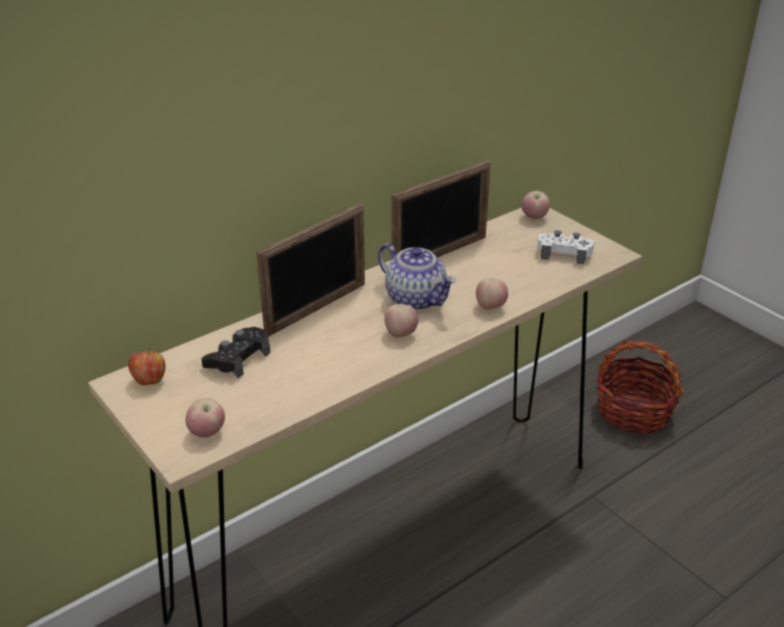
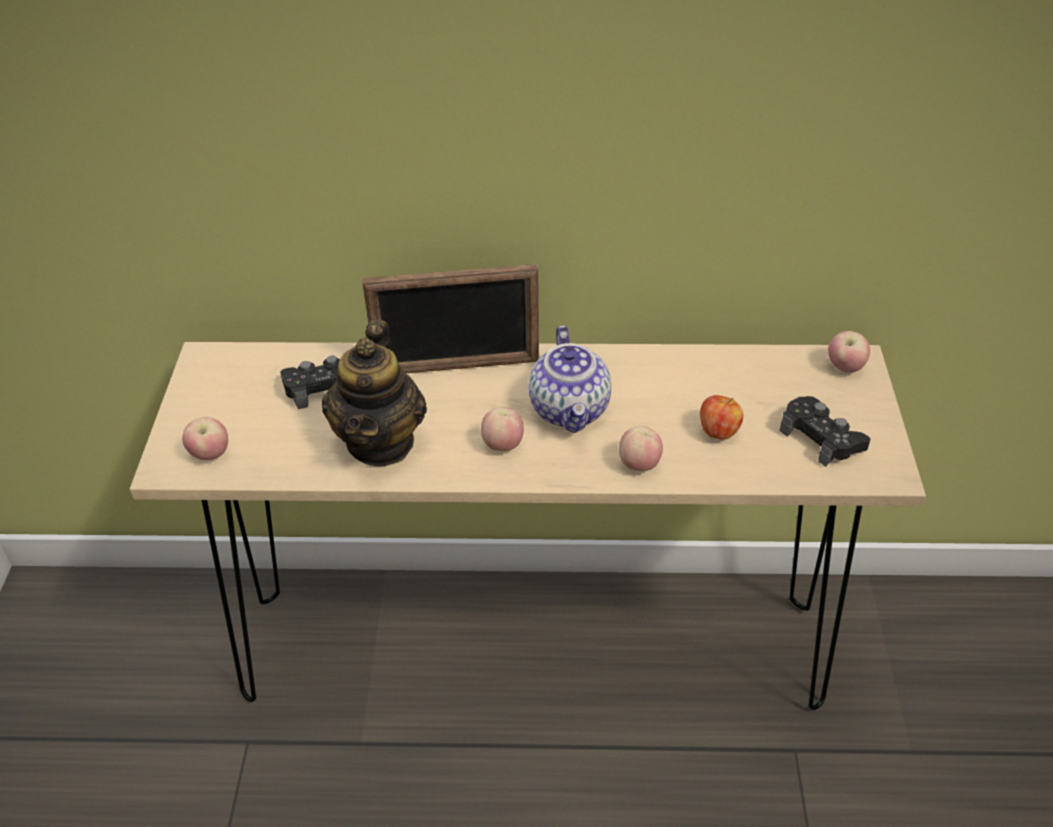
camera: 40 degrees right, 10 degrees up
apple [128,348,165,385] -> apple moved to [700,395,743,440]
picture frame [391,161,491,260] -> none
white game controller [537,230,594,264] -> black game controller [780,396,871,467]
basket [597,340,684,434] -> none
none -> teapot [322,320,427,466]

